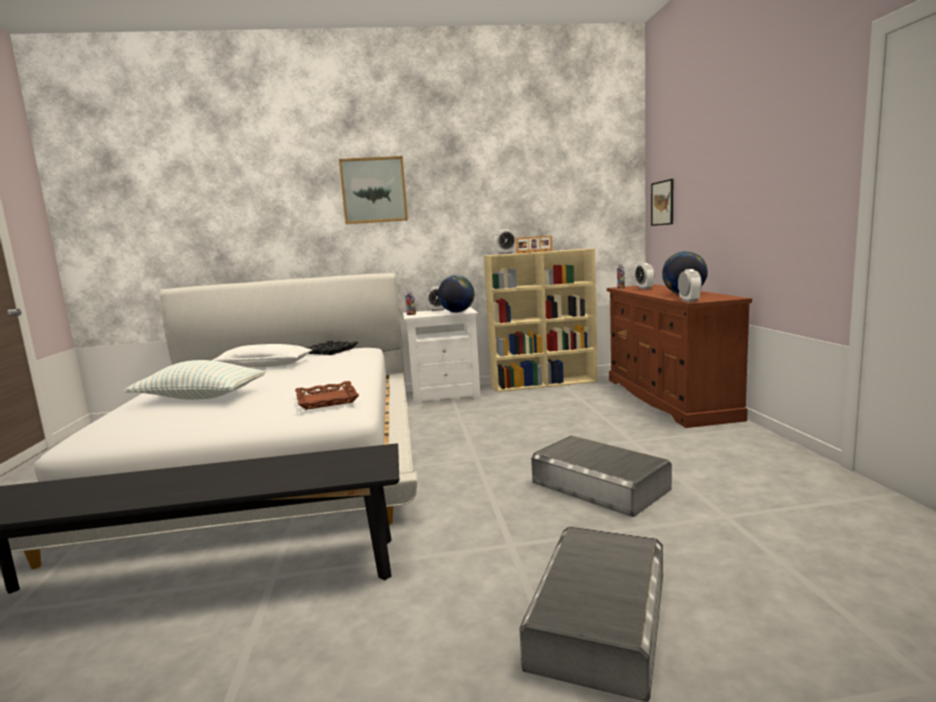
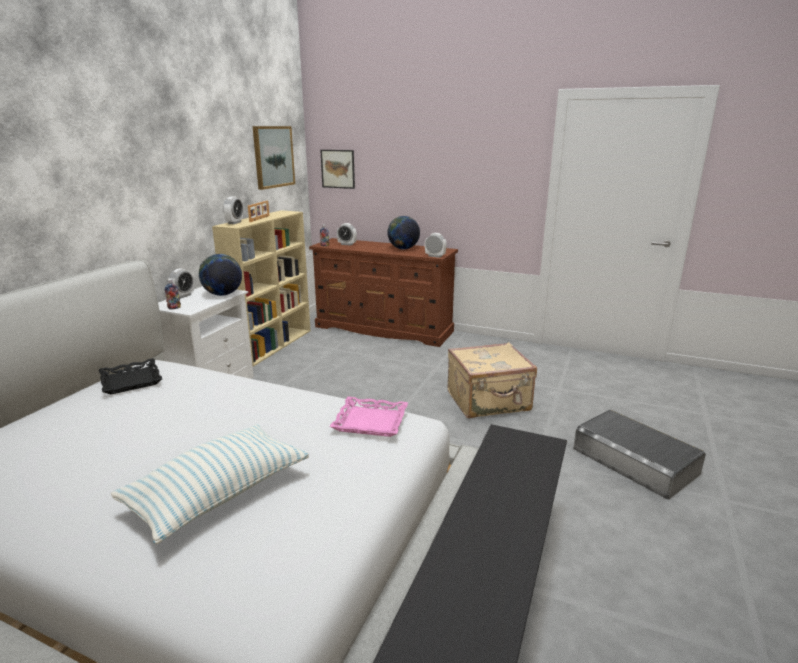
camera: 60 degrees left, 10 degrees up
white pillow [211,344,312,367] -> none
brown tray [295,381,359,410] -> pink tray [330,397,408,437]
picture [339,156,408,224] -> picture moved to [253,126,295,190]
grey storage box [531,435,672,517] -> beige suitcase [448,342,537,418]

